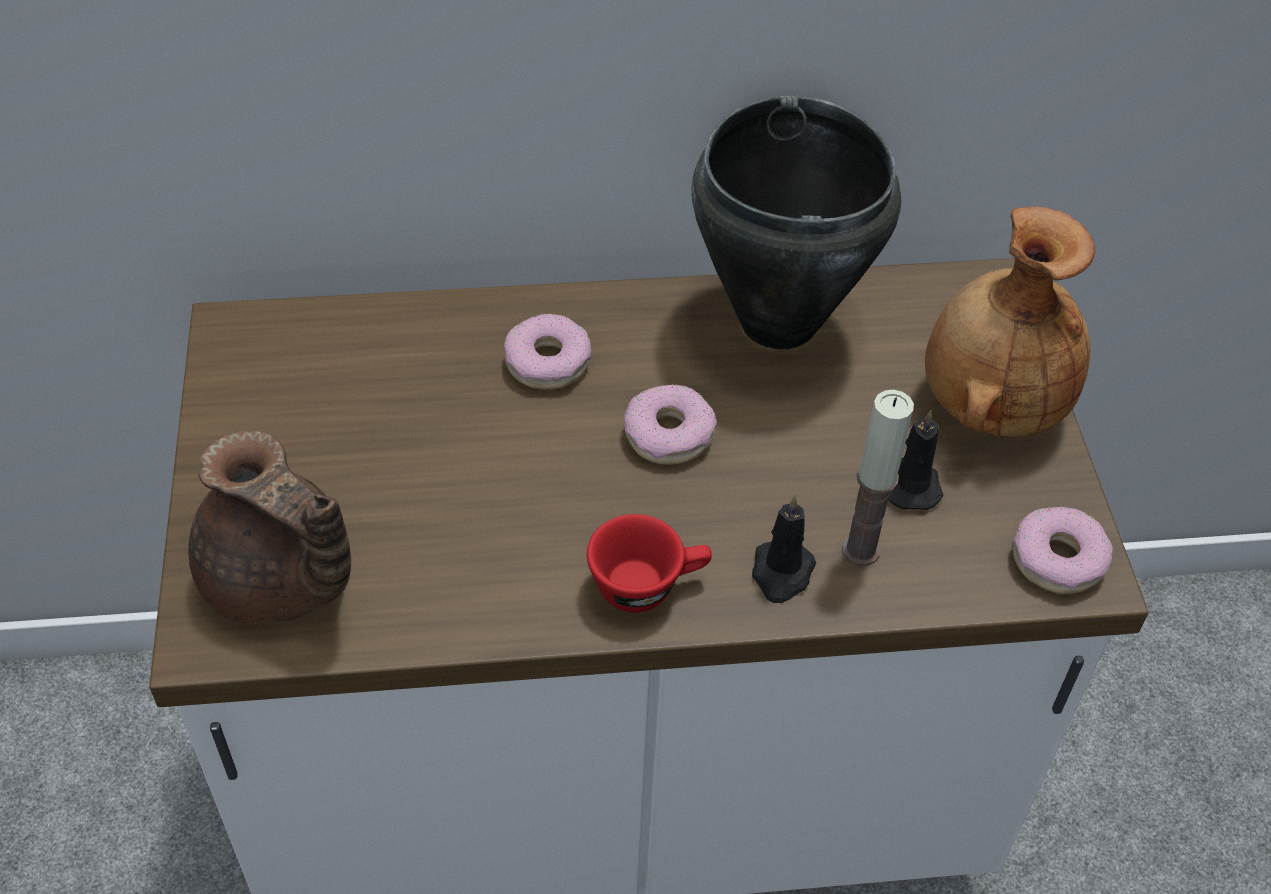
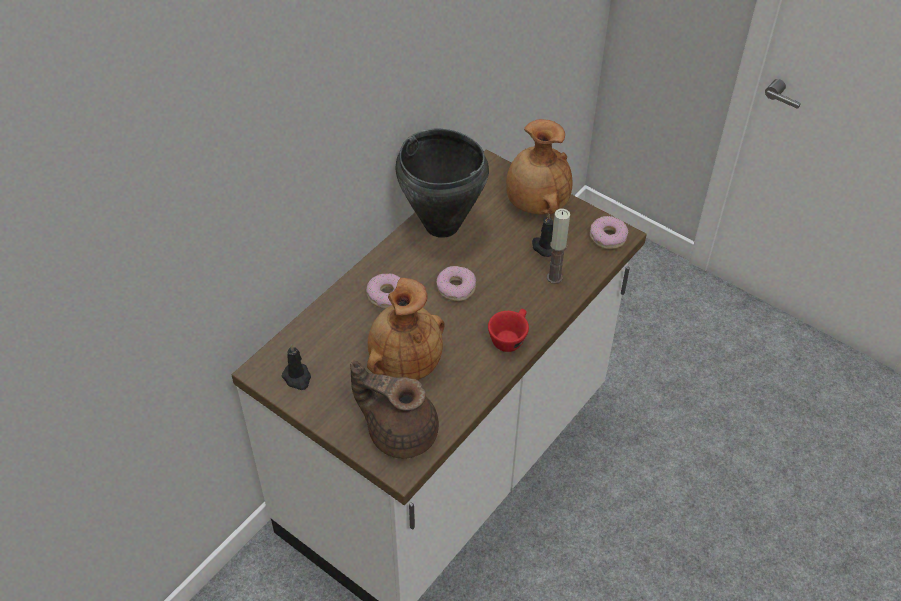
camera: 45 degrees left, 0 degrees up
brown teapot [188,431,351,625] -> brown teapot turned 150 degrees counterclockwise [350,361,439,459]
black candle [752,495,816,603] -> black candle moved to [281,344,311,390]
none -> brown vase [367,278,445,380]

